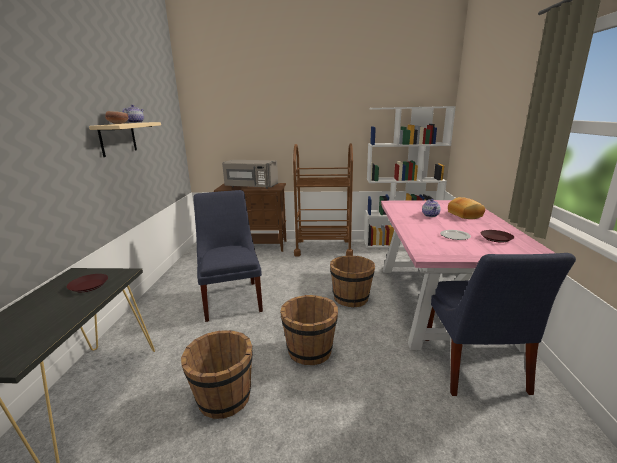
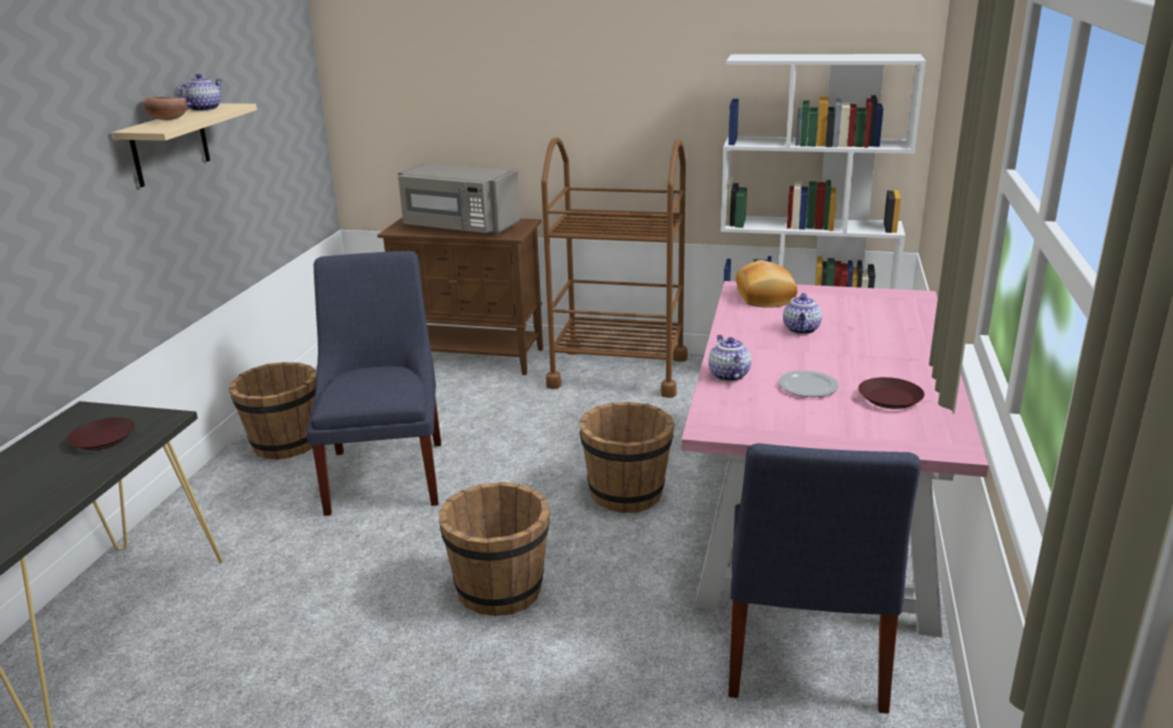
camera: 10 degrees right, 5 degrees up
brown bucket [181,330,253,419] -> brown bucket moved to [229,362,316,460]
bread [448,197,485,219] -> bread moved to [736,260,798,308]
none -> teapot [708,335,751,381]

